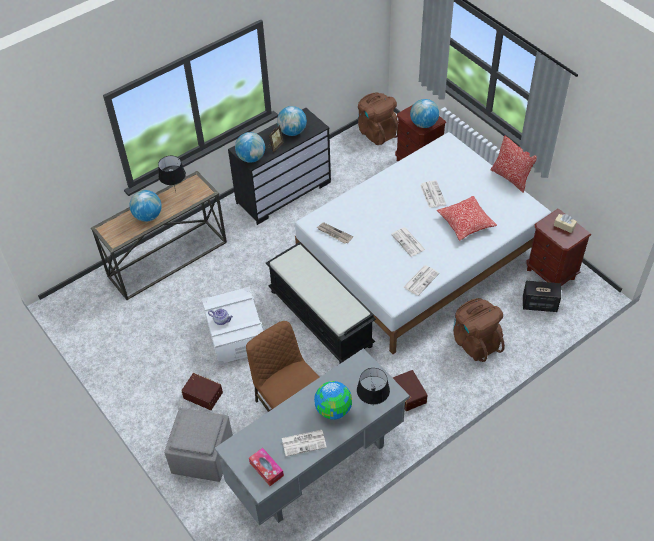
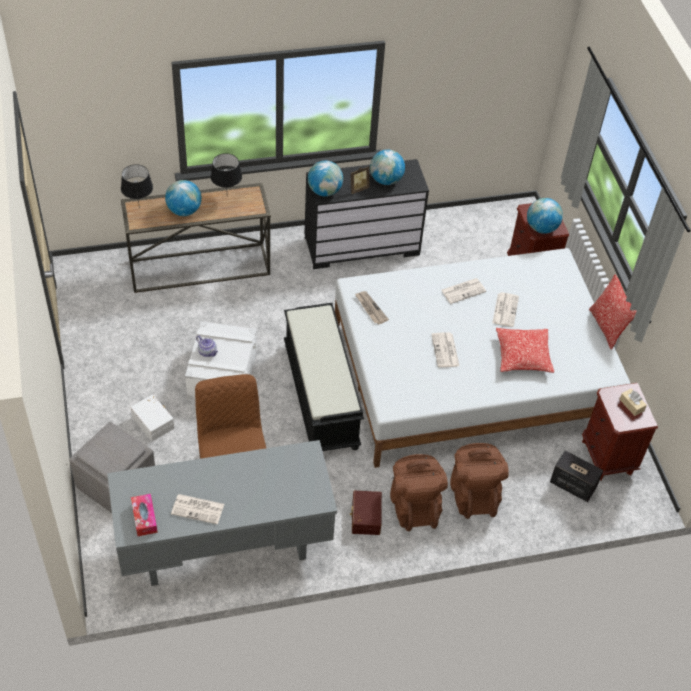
camera: 20 degrees right, 0 degrees up
brown storage box [181,373,223,410] -> white storage box [130,394,174,441]
globe [314,381,352,420] -> none
black table lamp [357,368,390,405] -> black table lamp moved to [121,164,153,209]
brown backpack [358,92,398,145] -> brown backpack moved to [390,454,448,531]
newspaper [404,265,439,296] -> newspaper moved to [441,278,486,304]

